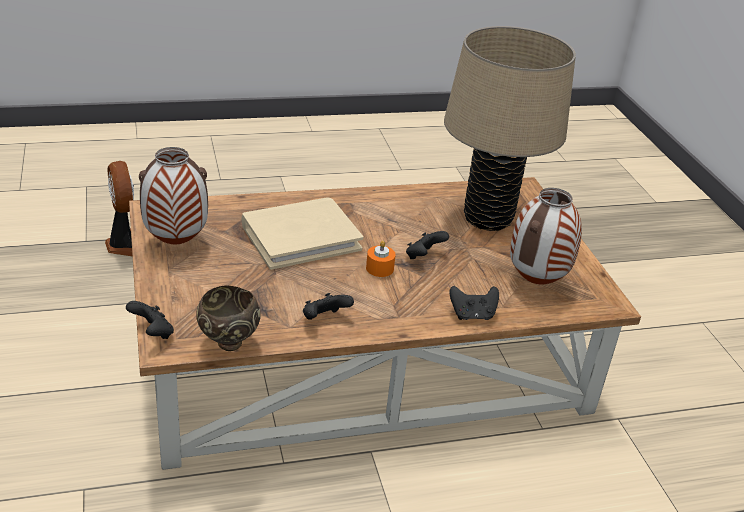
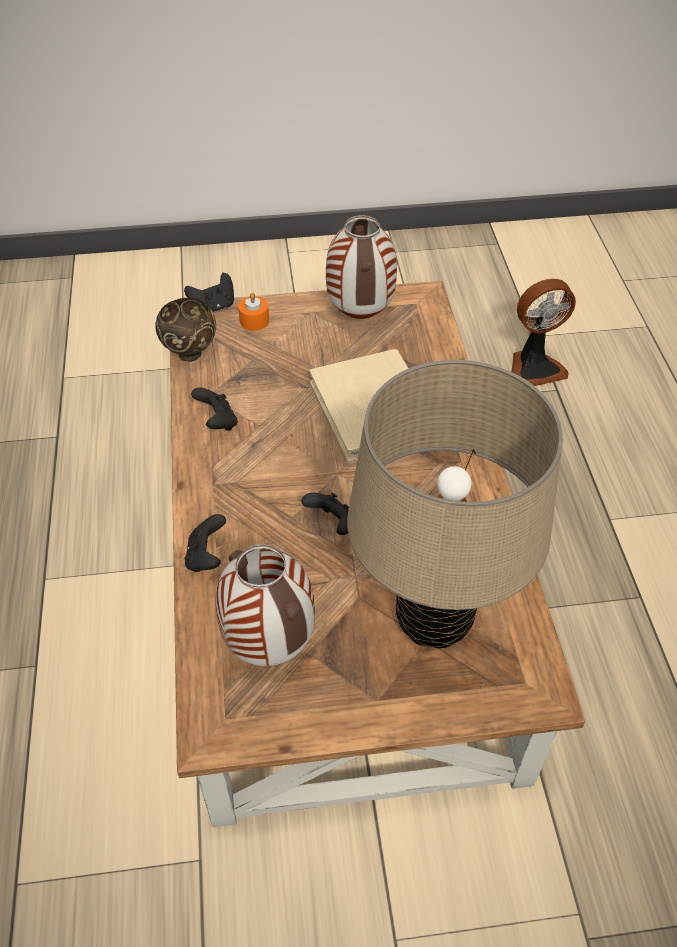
camera: 100 degrees right, 15 degrees up
orange candle [366,241,396,277] -> orange candle moved to [238,292,269,331]

